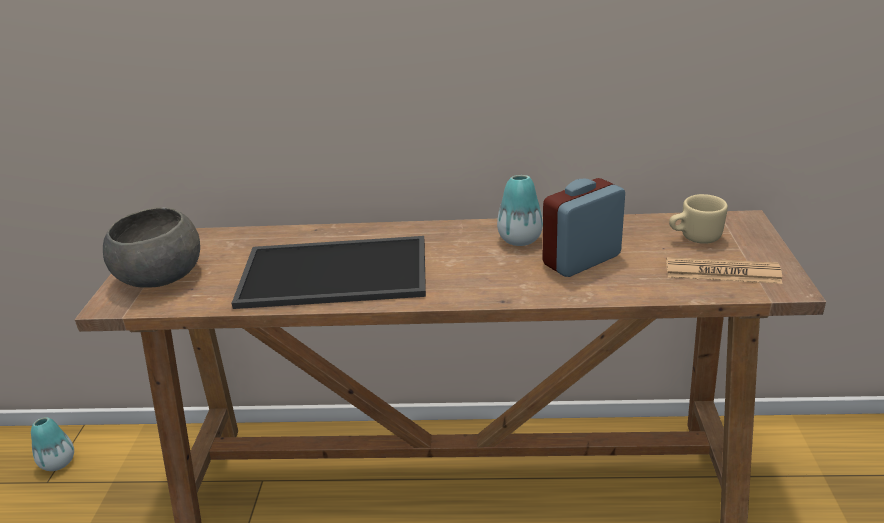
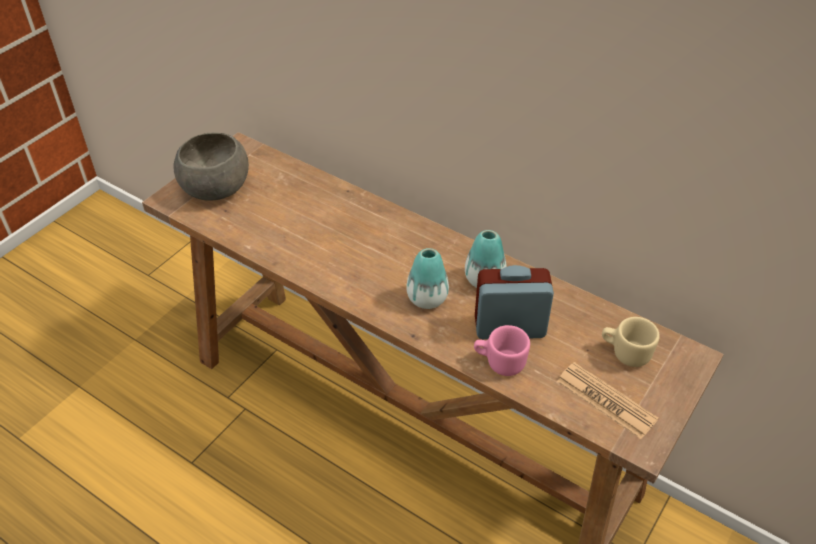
camera: 30 degrees right, 15 degrees up
vase [31,417,74,471] -> vase moved to [406,248,449,309]
tray [232,236,426,309] -> none
none -> pink mug [474,325,530,376]

